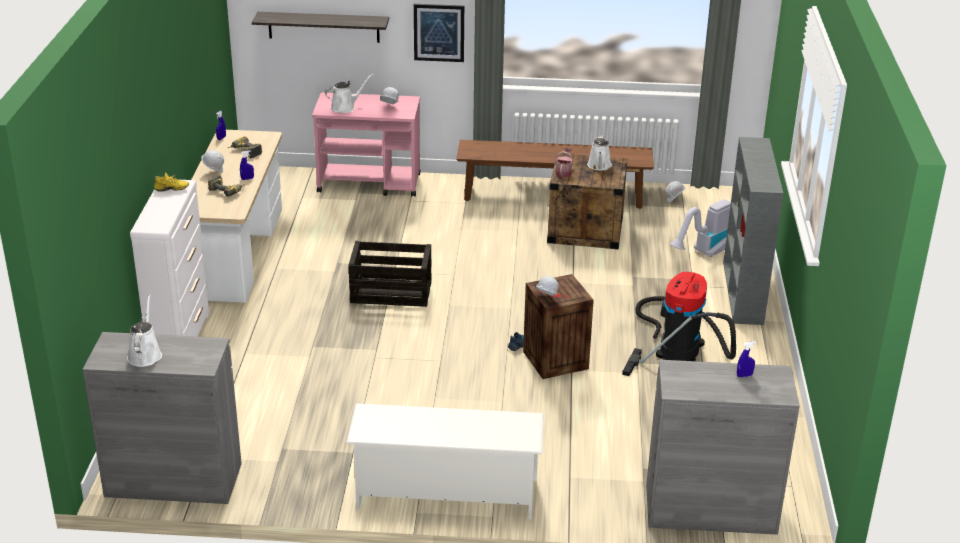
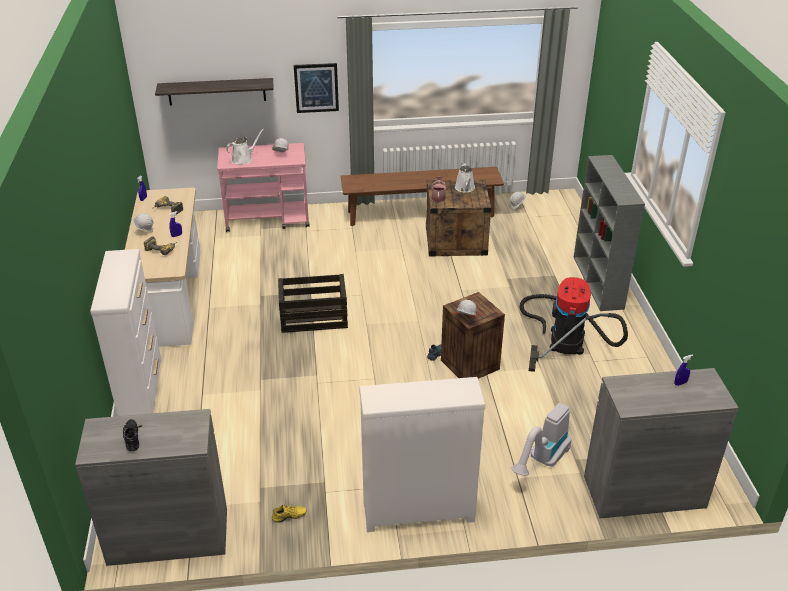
camera: 10 degrees left, 5 degrees up
white watering can [127,294,162,367] -> black shoe [123,419,142,451]
yellow shoe [154,173,189,192] -> yellow shoe moved to [272,503,307,523]
white shoe rack [346,403,544,519] -> white dresser [359,377,486,532]
vacuum cleaner [669,199,731,257] -> vacuum cleaner moved to [511,403,571,476]

